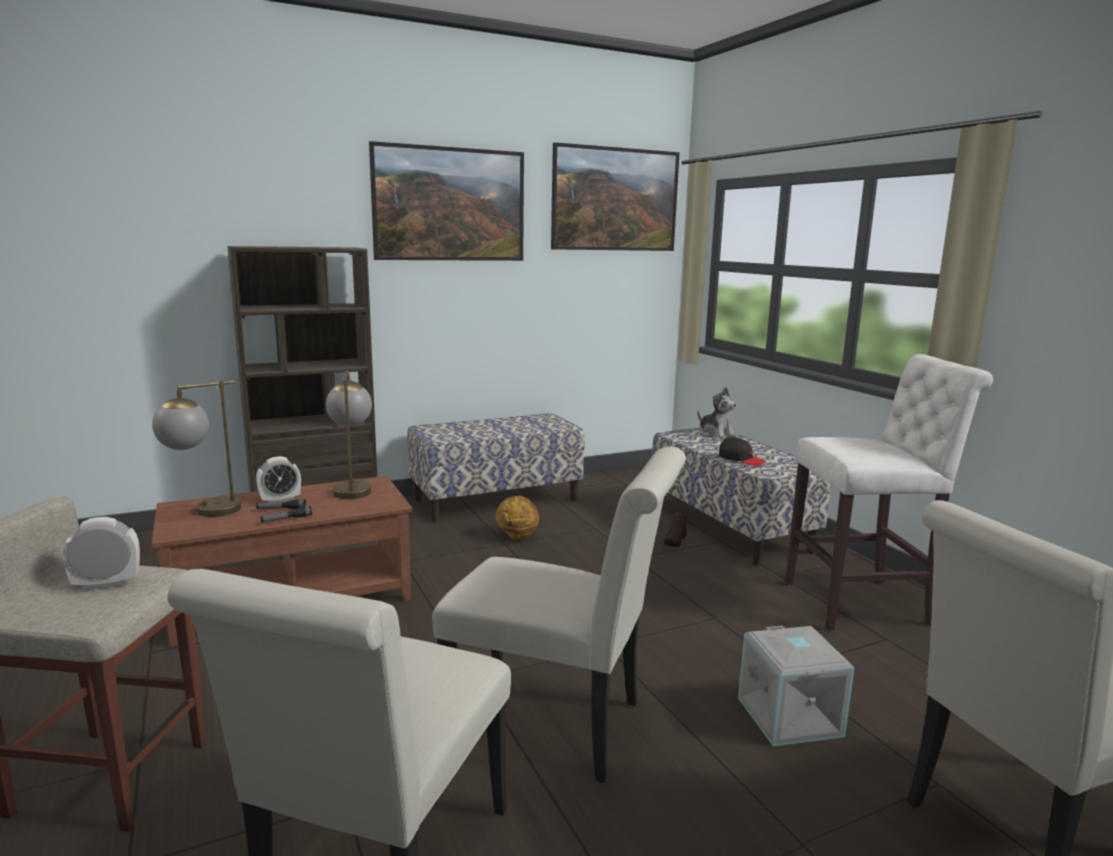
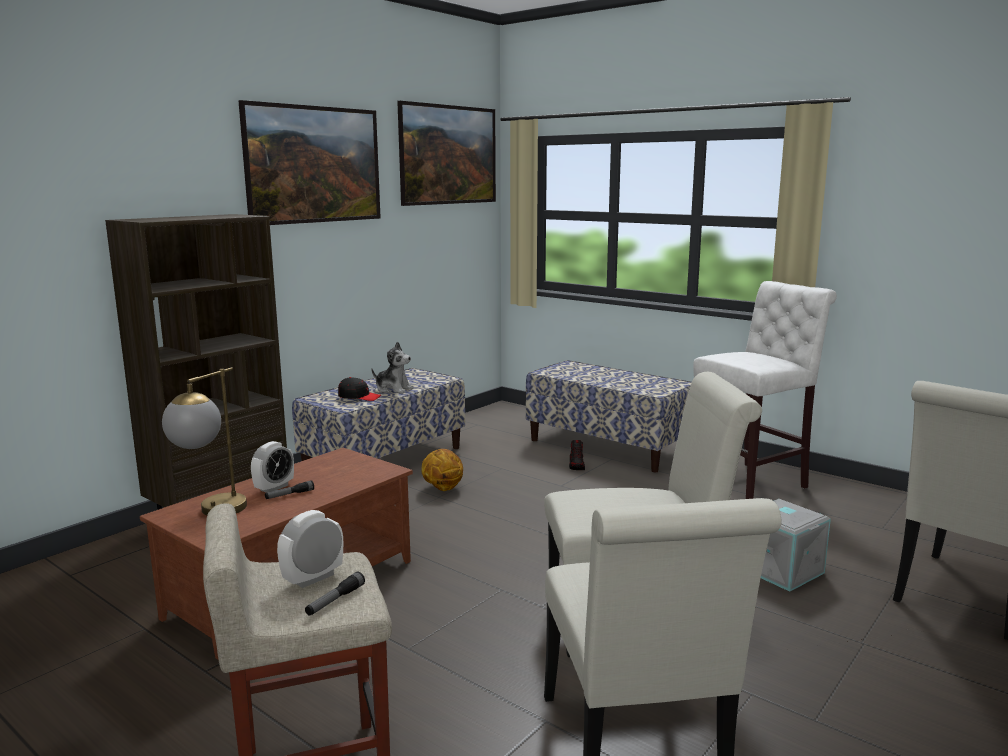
camera: 25 degrees left, 0 degrees up
flashlight [260,506,312,523] -> flashlight moved to [305,572,365,616]
table lamp [326,370,372,499] -> none
plush toy [698,387,737,439] -> plush toy moved to [372,341,414,394]
black cap [719,437,766,466] -> black cap moved to [338,377,381,401]

